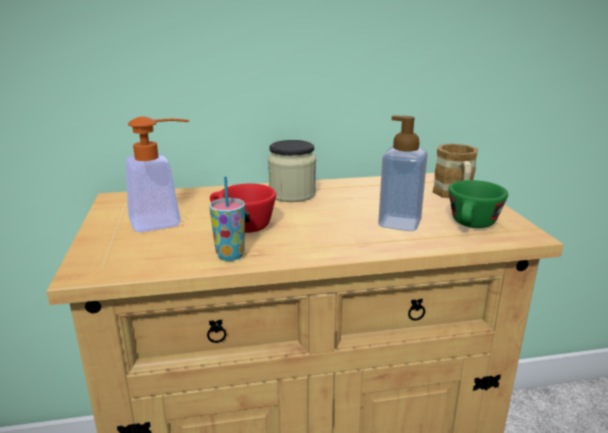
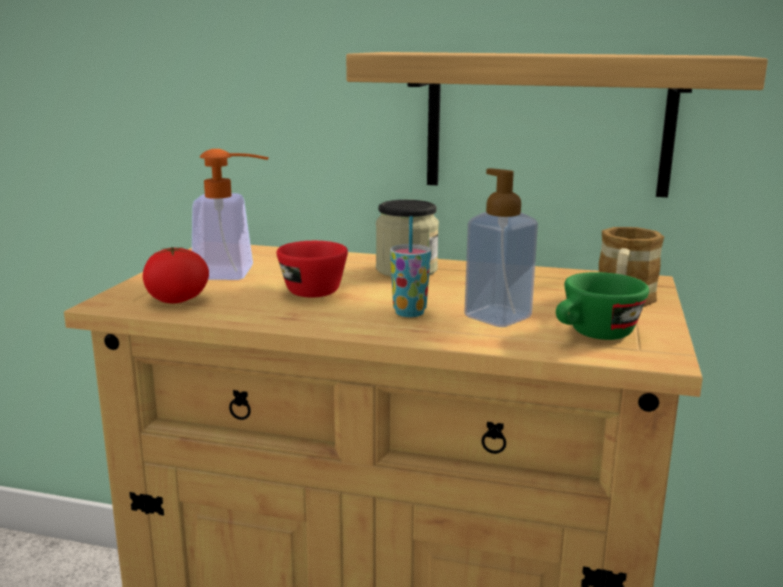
camera: 25 degrees right, 5 degrees down
cup [209,176,245,261] -> cup moved to [390,216,431,317]
none -> tomato [143,247,209,303]
none -> shelf [346,52,768,197]

